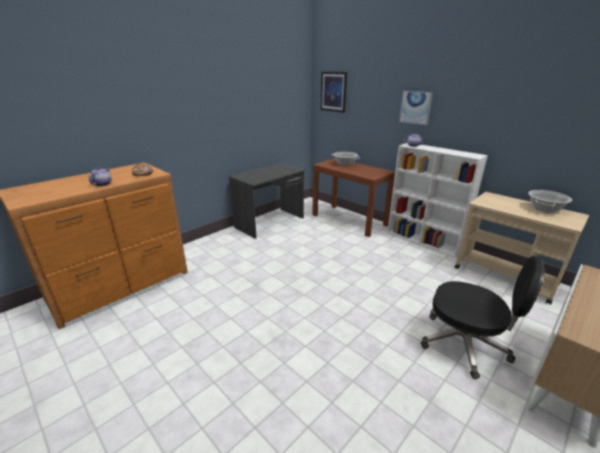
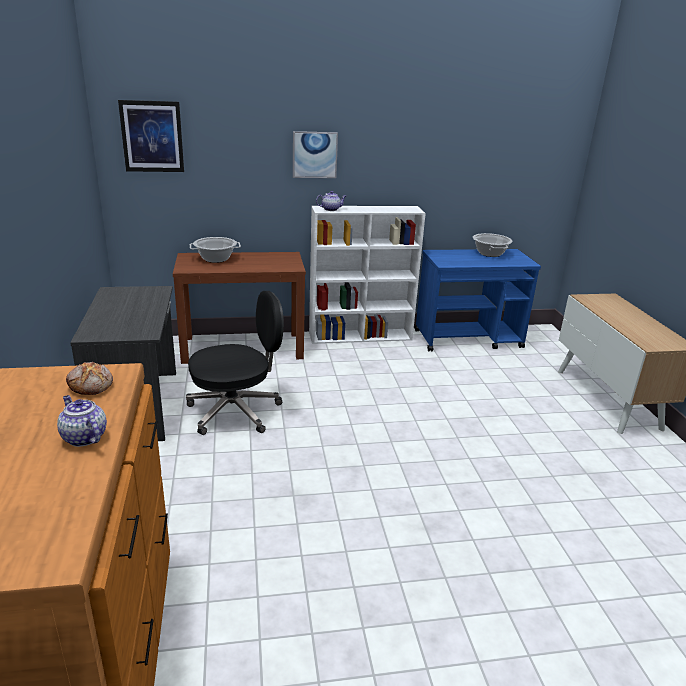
camera: 55 degrees left, 0 degrees up
black office chair [421,256,545,379] -> black office chair moved to [186,291,284,435]
beige cart [455,192,589,305] -> blue cart [415,249,541,351]

